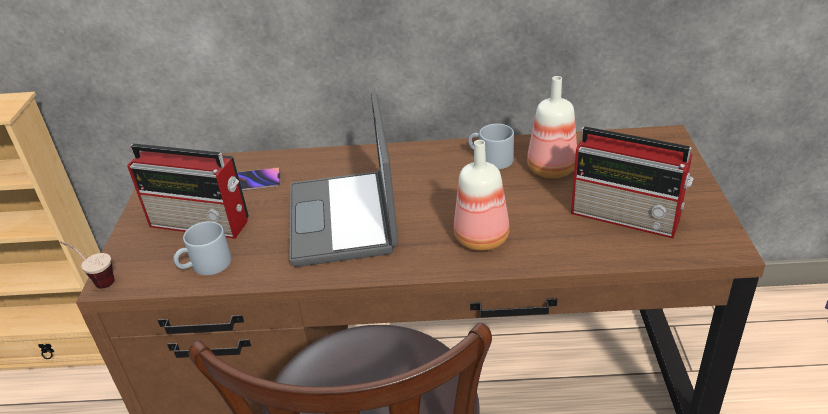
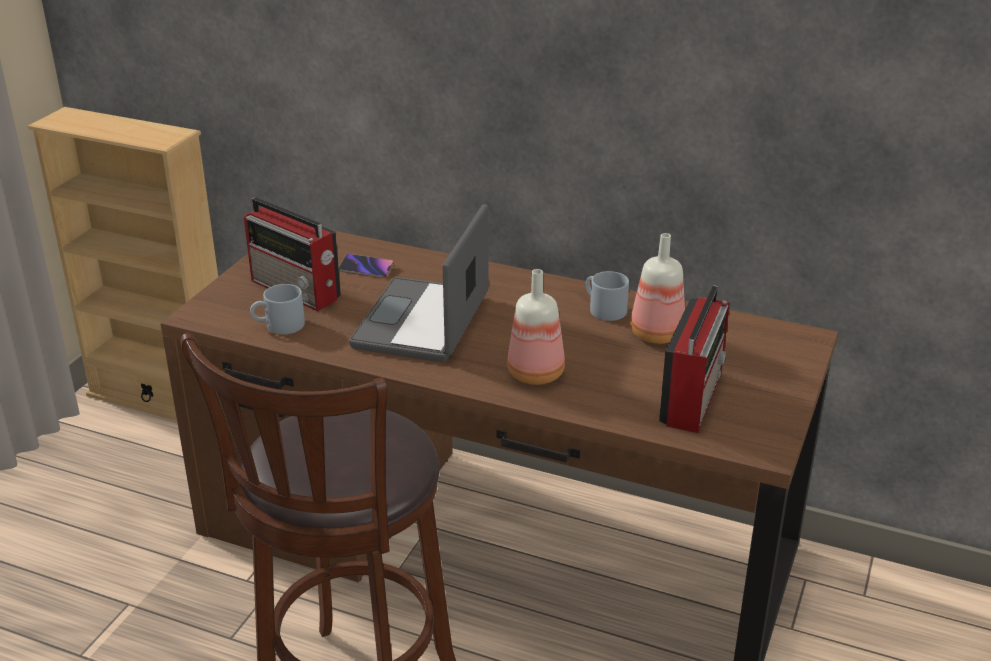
camera: 20 degrees right, 5 degrees down
cup [59,241,115,289] -> none
radio [571,127,694,239] -> radio turned 120 degrees counterclockwise [659,285,730,433]

